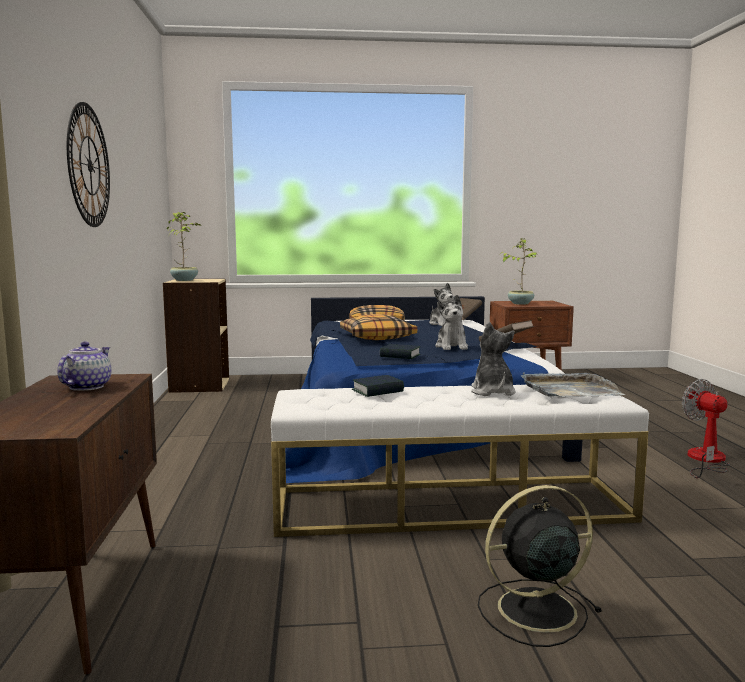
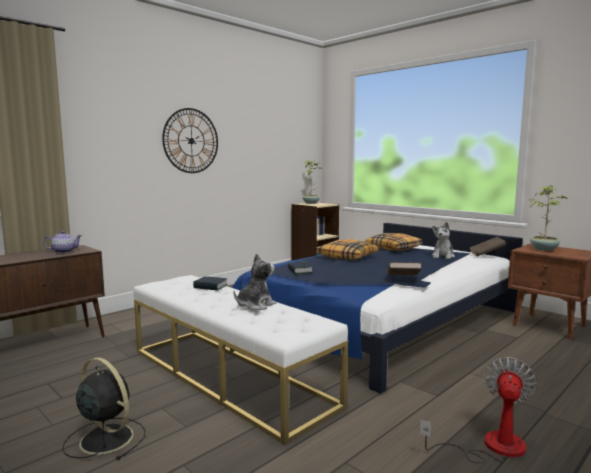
camera: 50 degrees right, 0 degrees up
plush toy [435,295,468,350] -> none
grey tray [521,372,626,397] -> none

